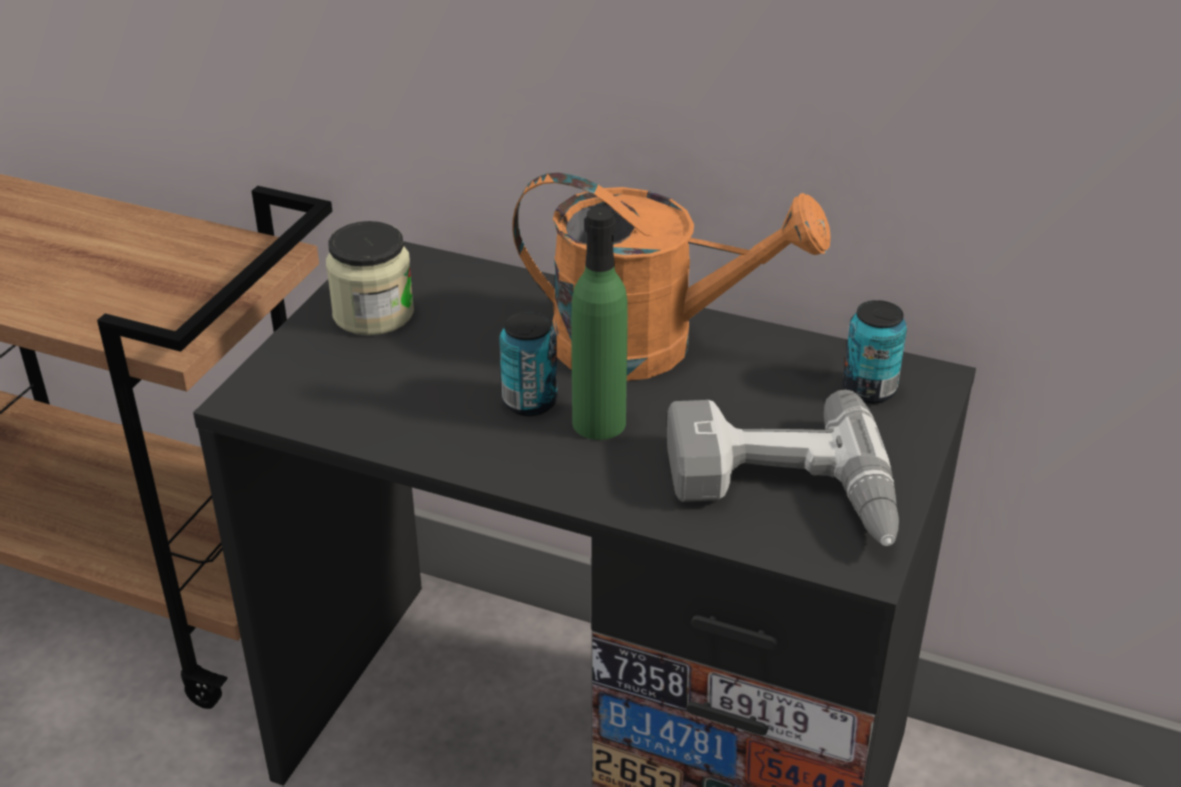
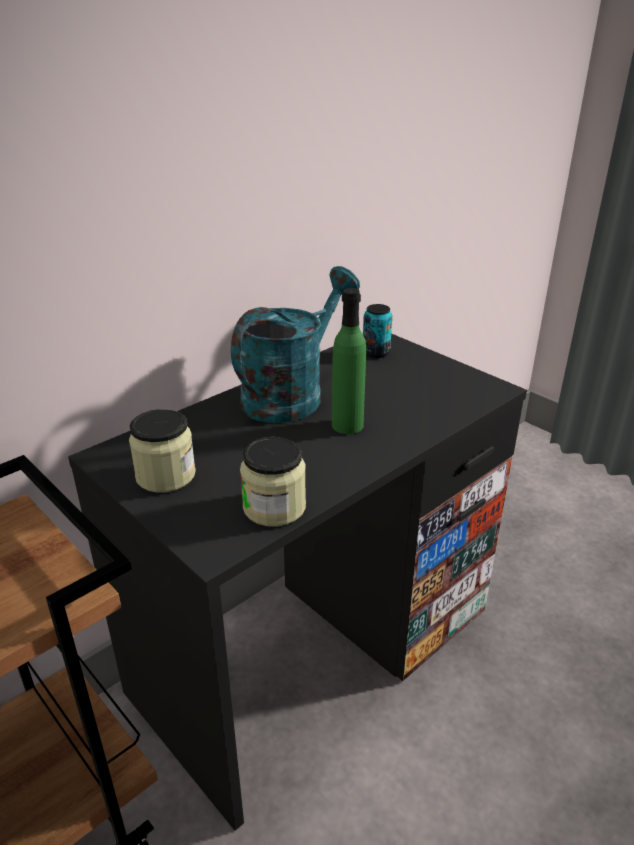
camera: 65 degrees left, 5 degrees down
can [499,312,558,416] -> none
orange watering can [512,173,831,381] -> turquoise watering can [231,266,360,423]
power drill [667,390,899,546] -> none
none -> jar [240,437,306,527]

